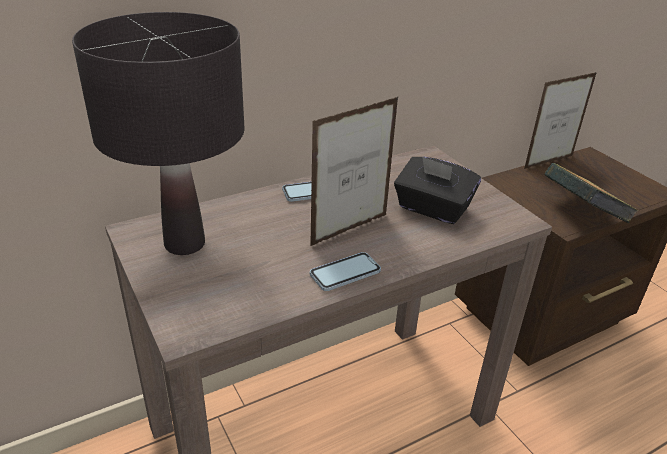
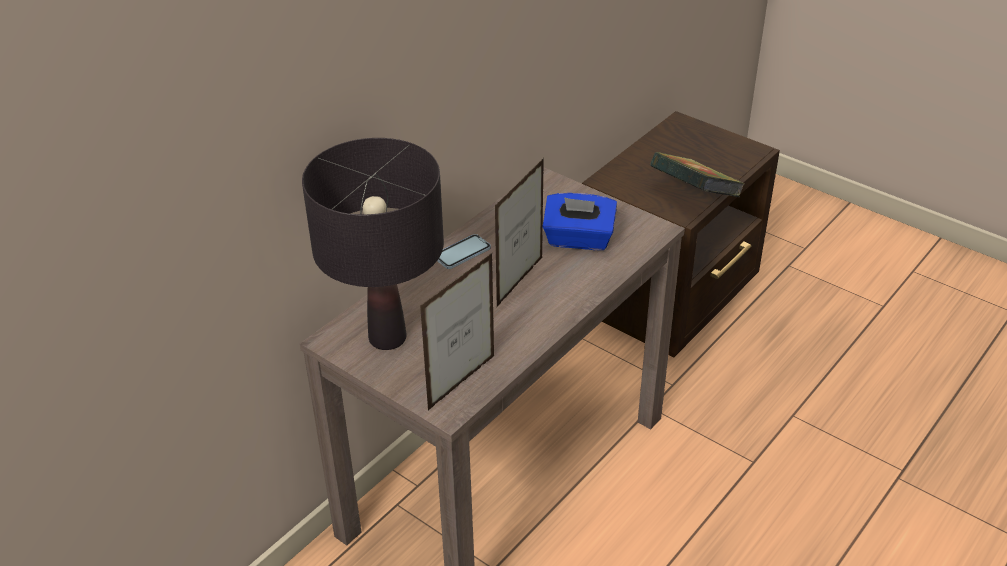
camera: 20 degrees left, 5 degrees up
phone [310,252,381,291] -> none
black tissue box [394,156,481,224] -> blue tissue box [543,193,617,250]
picture frame [524,72,597,169] -> picture frame moved to [420,253,495,410]

